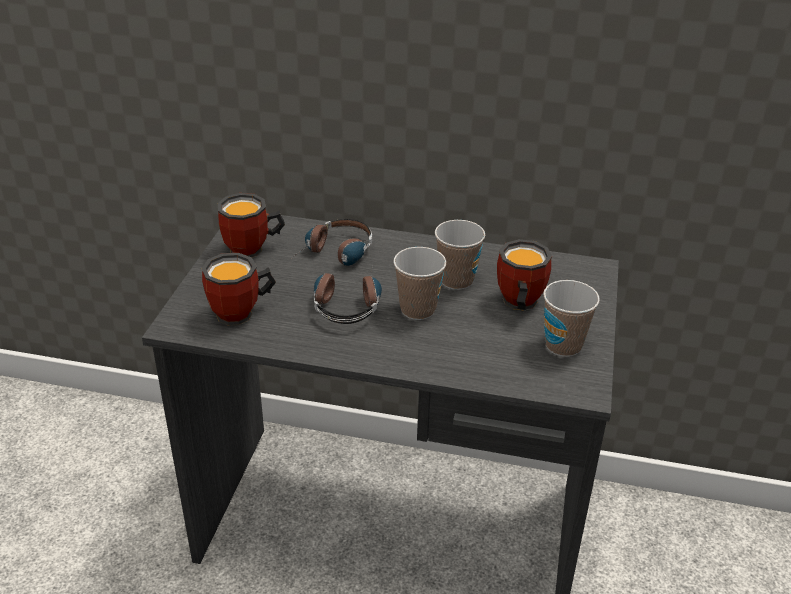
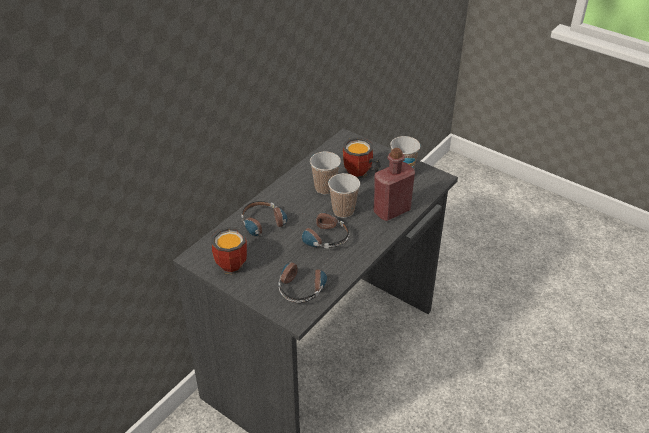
camera: 65 degrees left, 5 degrees up
mug [201,253,276,326] -> headphones [278,262,327,303]
none -> red bottle [374,148,415,221]

